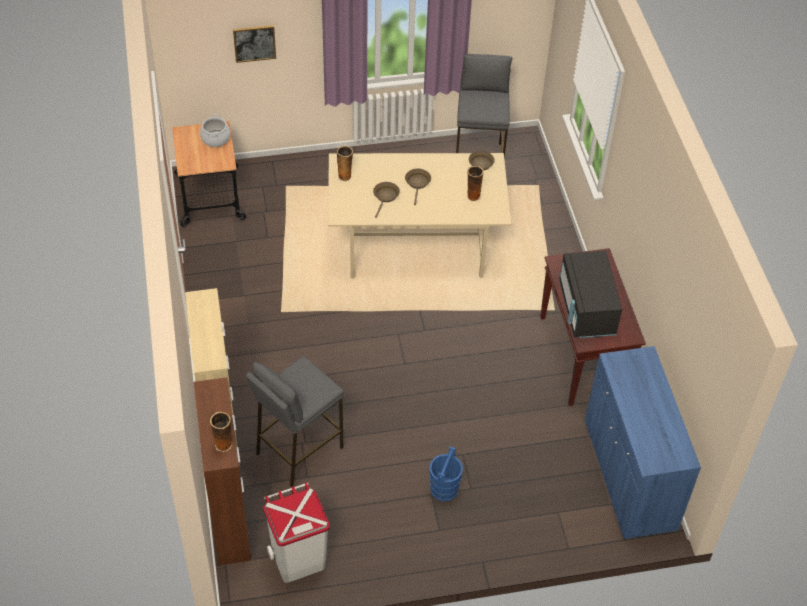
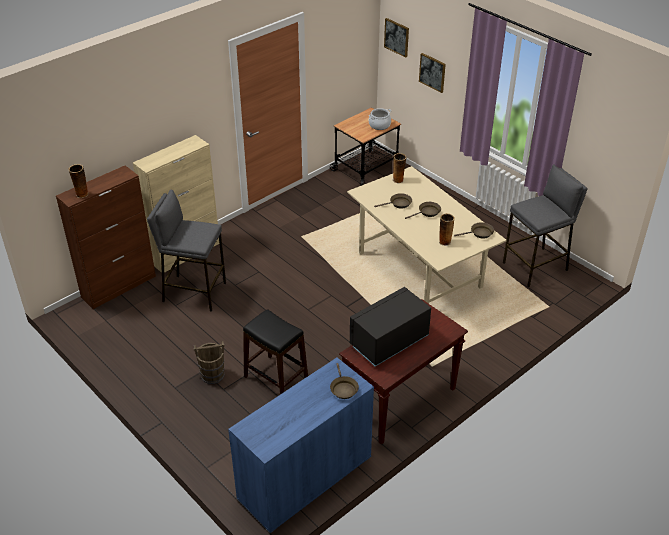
camera: 60 degrees right, 10 degrees down
white trash can [263,482,330,583] -> none
blue bucket [429,446,463,501] -> brown bucket [193,341,225,384]
none -> black stool [243,309,308,394]
none -> brown frying pan [330,363,359,399]
none -> picture [384,18,409,58]

